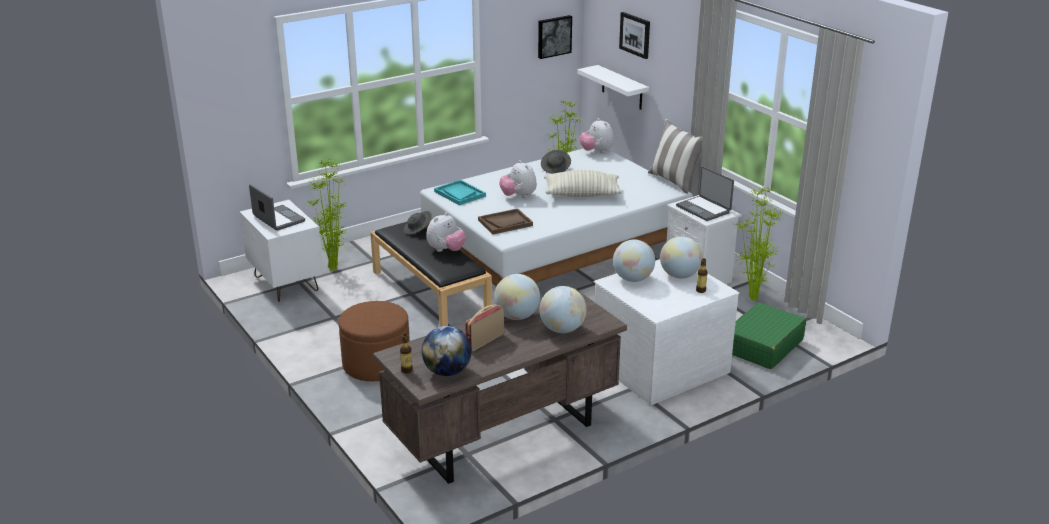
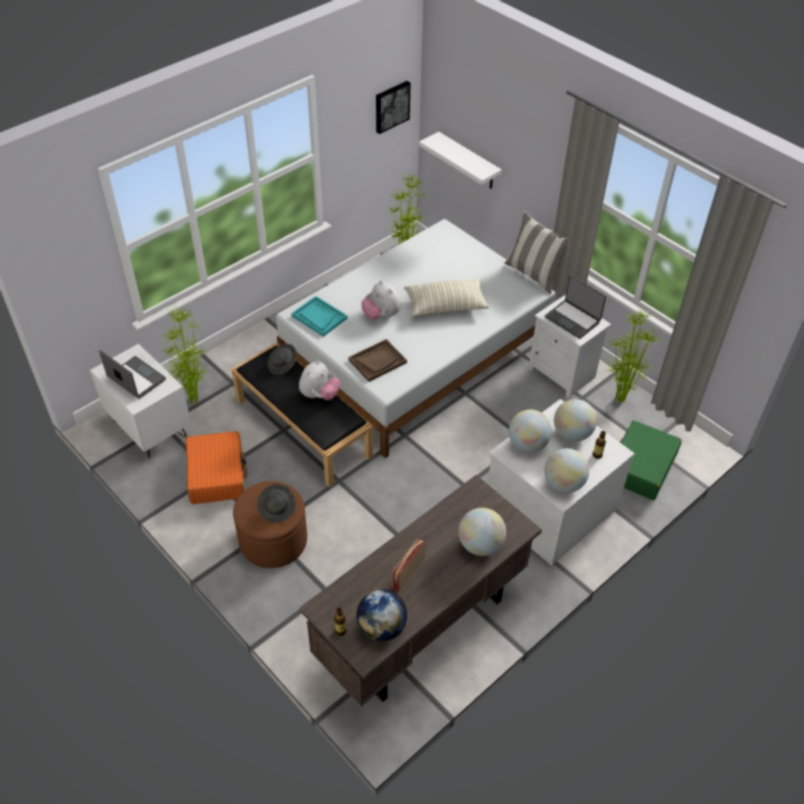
camera: 10 degrees left, 20 degrees up
globe [494,274,540,320] -> globe moved to [544,448,589,493]
grey hat [541,150,571,174] -> grey hat moved to [257,484,296,523]
plush toy [580,118,614,153] -> none
picture [619,12,650,59] -> none
none -> orange suitcase [186,431,247,504]

